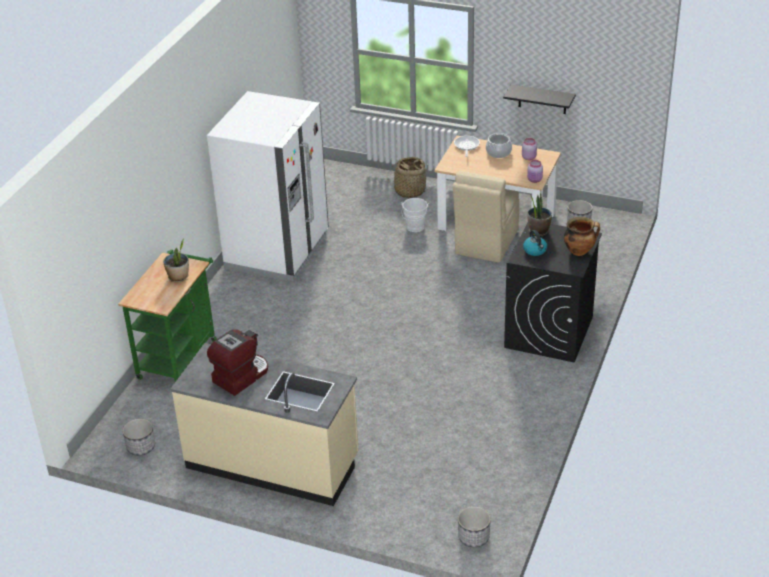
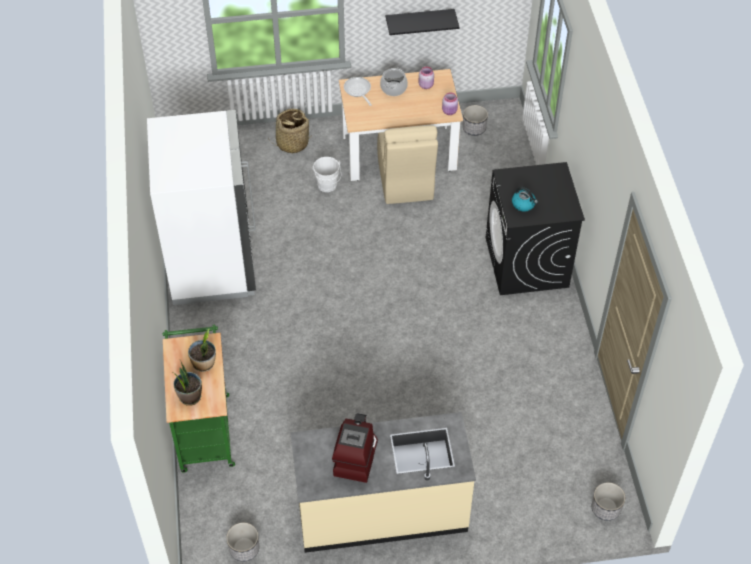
camera: 30 degrees left, 15 degrees up
potted plant [527,190,552,236] -> potted plant moved to [172,360,202,406]
cooking pot [564,217,600,256] -> none

